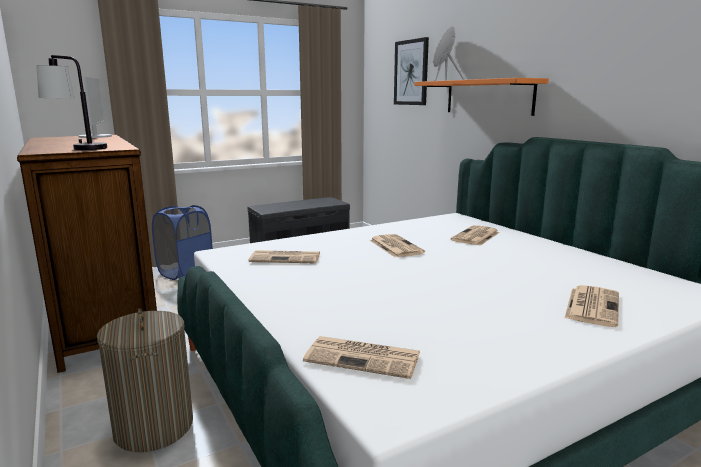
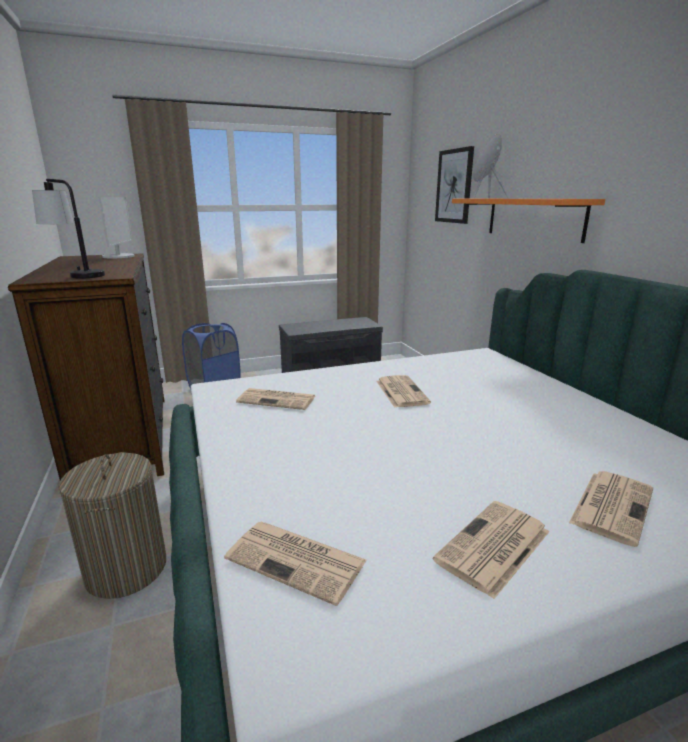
camera: 10 degrees right, 5 degrees up
newspaper [451,225,500,246] -> newspaper moved to [433,501,549,599]

